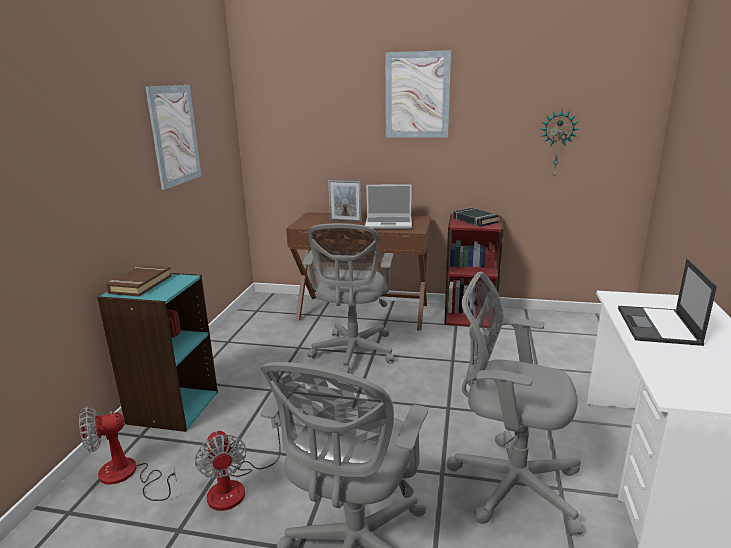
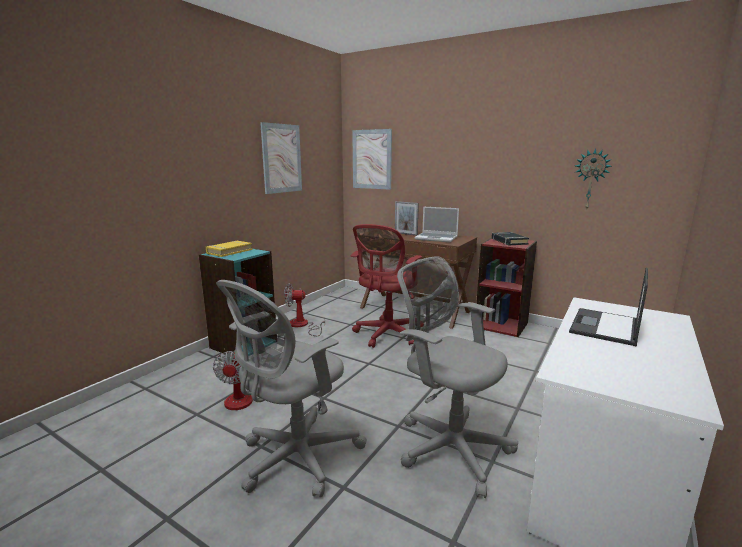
camera: 20 degrees right, 5 degrees down
fan [79,406,177,501] -> fan moved to [284,283,325,336]
brown book [106,265,172,297] -> yellow book [206,241,252,257]
grey office chair [302,223,394,373] -> red office chair [350,224,423,348]
picture [385,50,451,138] -> picture moved to [352,129,392,190]

